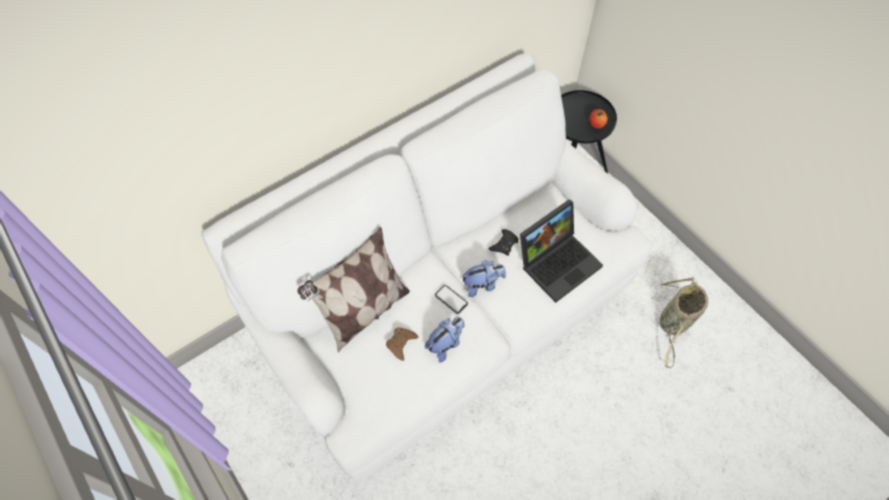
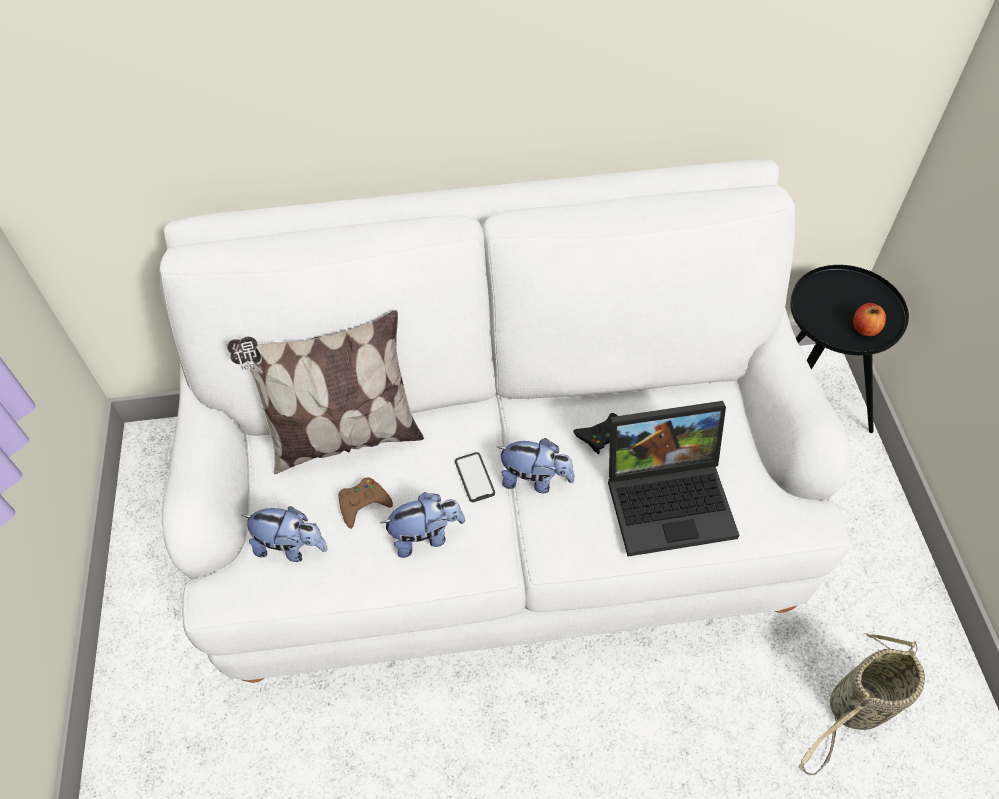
camera: 30 degrees right, 5 degrees down
none -> plush toy [242,506,328,562]

